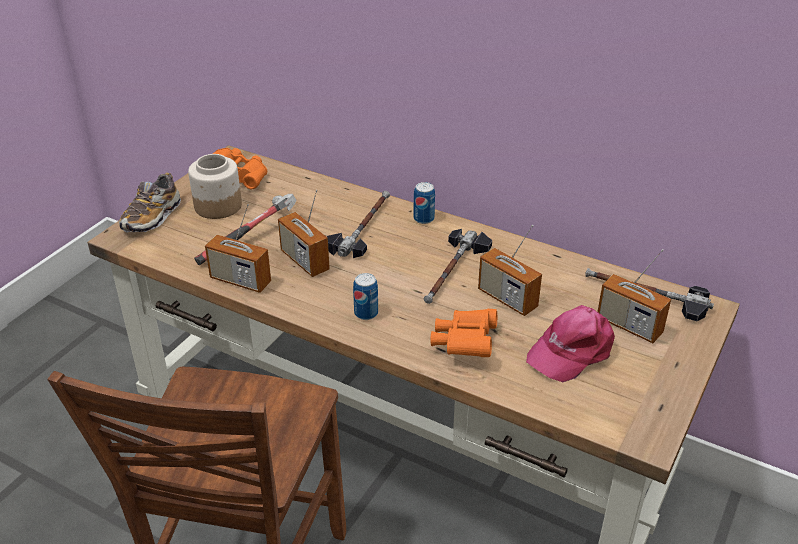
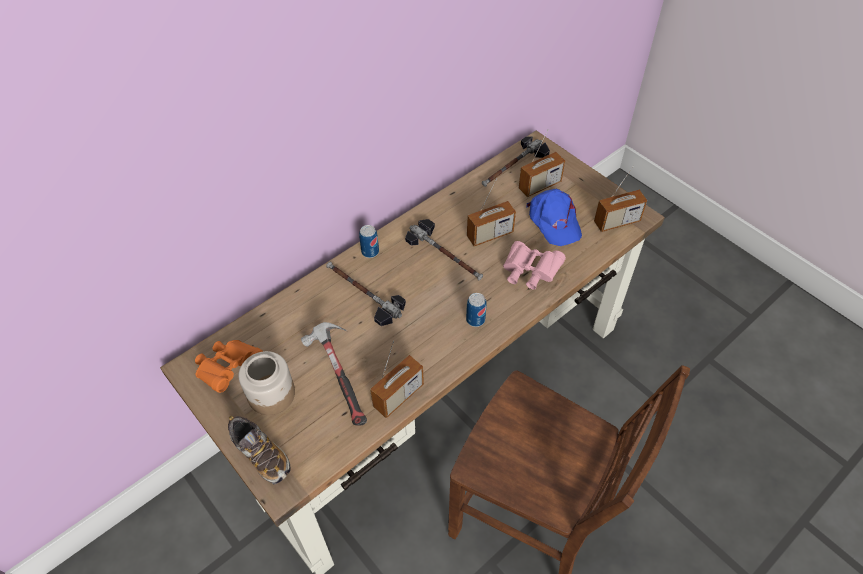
camera: 70 degrees left, 15 degrees up
radio [278,190,330,277] -> radio moved to [594,166,647,232]
orange binoculars [430,309,497,357] -> pink binoculars [503,241,566,290]
pink cap [526,305,615,382] -> blue cap [526,189,582,246]

